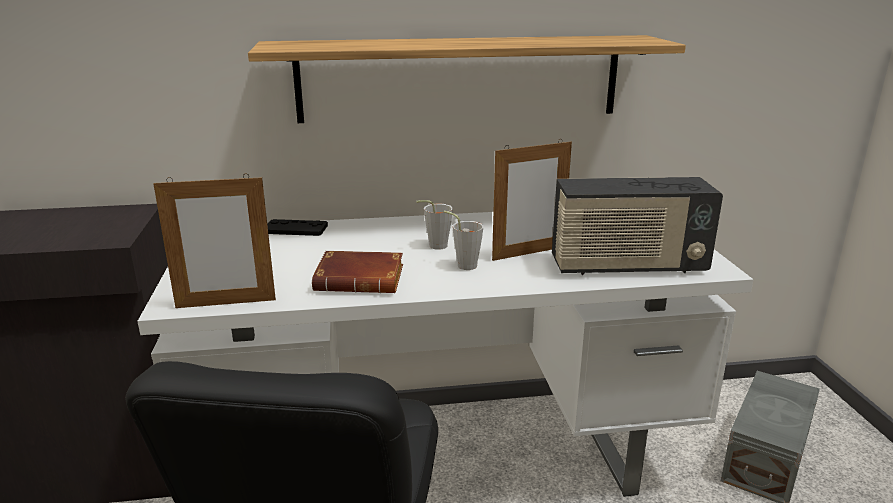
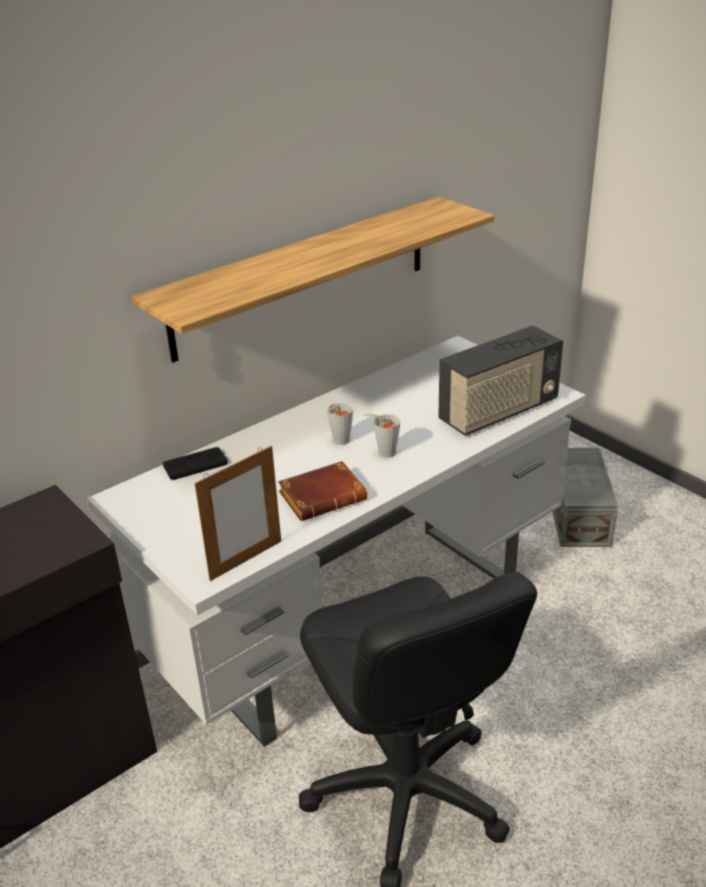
camera: 30 degrees left, 10 degrees up
picture frame [492,139,572,261] -> none

